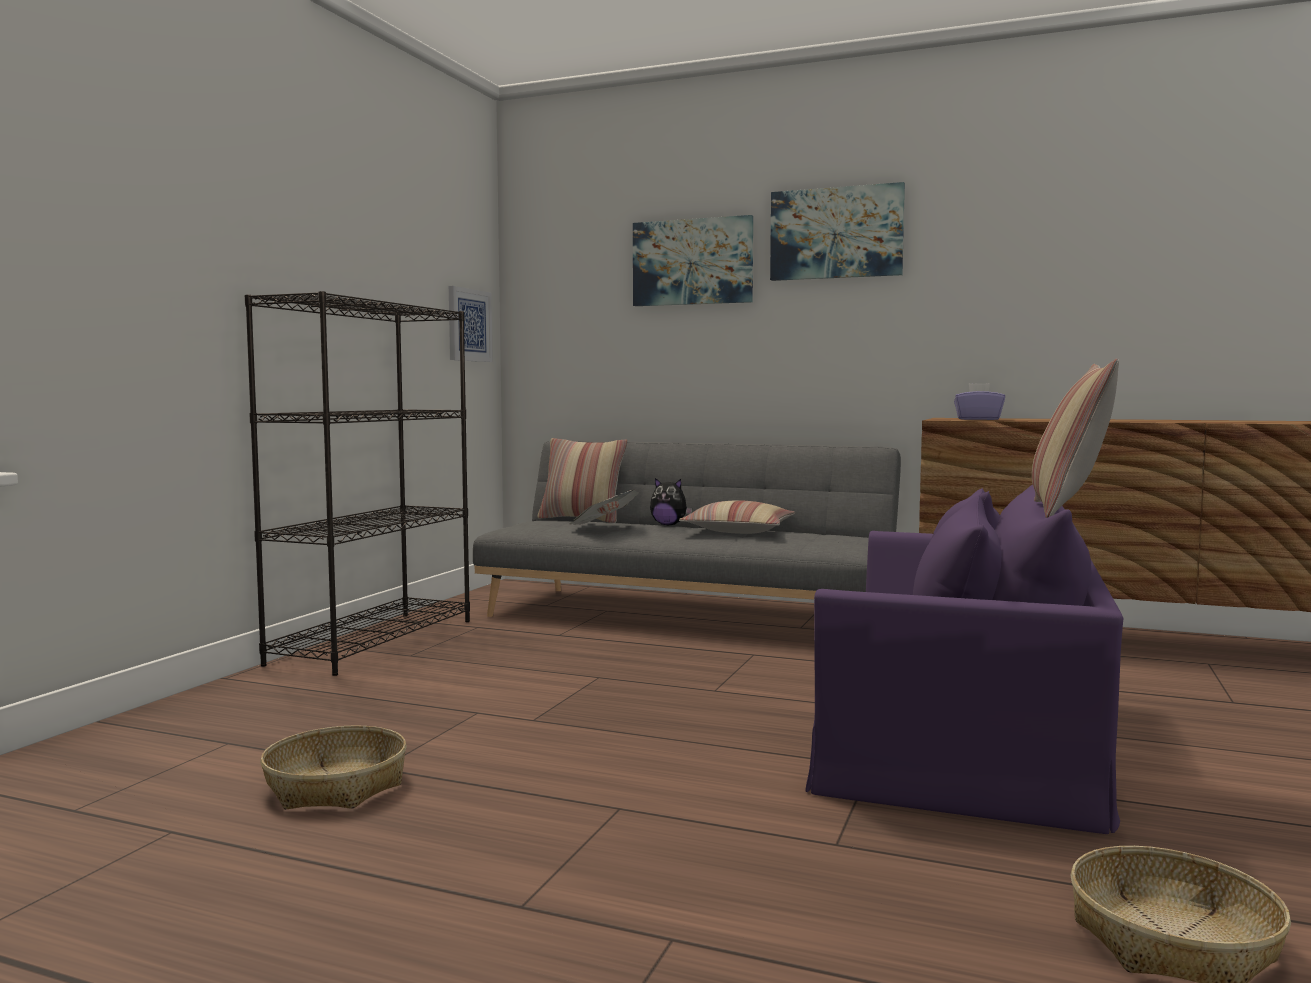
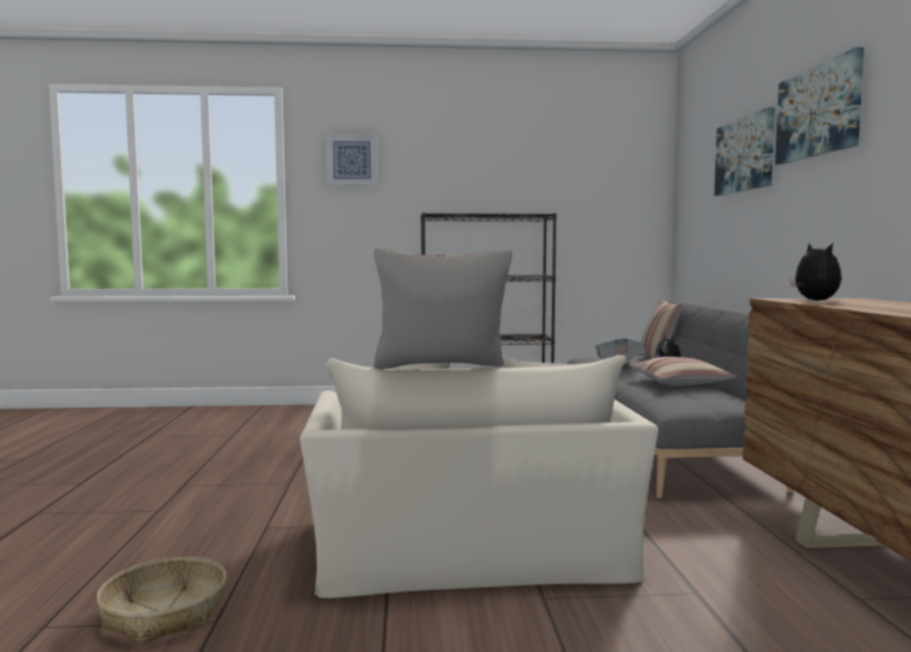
camera: 65 degrees right, 0 degrees up
basket [260,726,407,809] -> none
picture [449,286,493,362] -> picture moved to [326,133,378,186]
purple armchair [806,484,1124,834] -> beige armchair [300,354,659,598]
purple tissue box [954,383,1005,420] -> plush toy [788,243,842,301]

